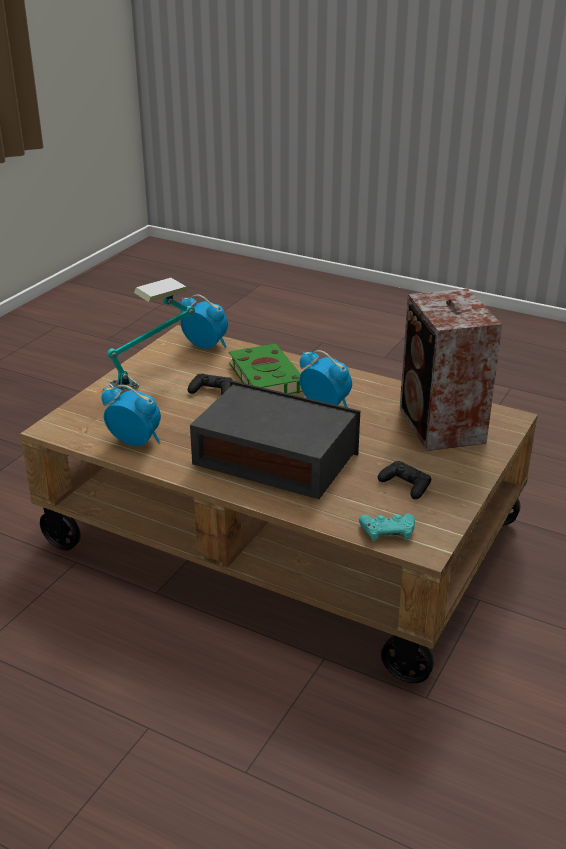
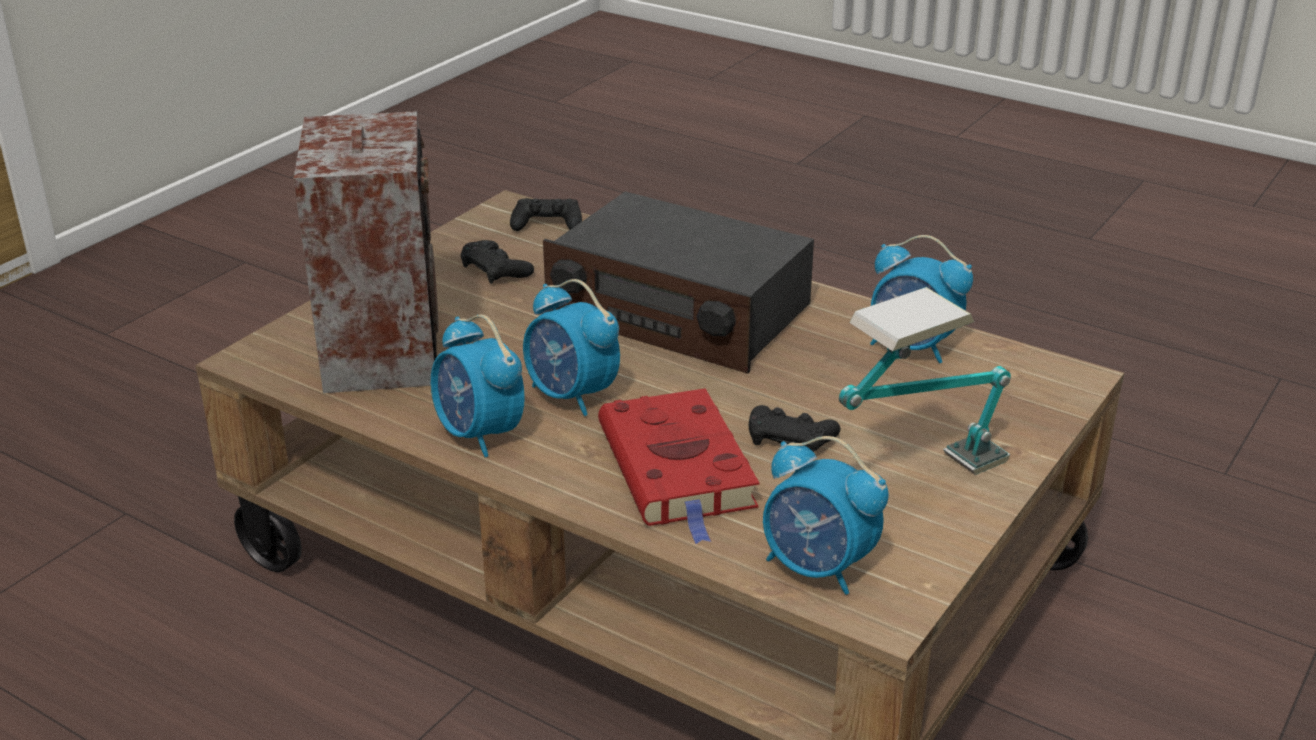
camera: 175 degrees left, 0 degrees up
green book [229,344,303,394] -> red book [598,388,759,544]
turquoise game controller [359,513,415,541] -> black game controller [510,198,582,231]
none -> alarm clock [431,315,525,457]

